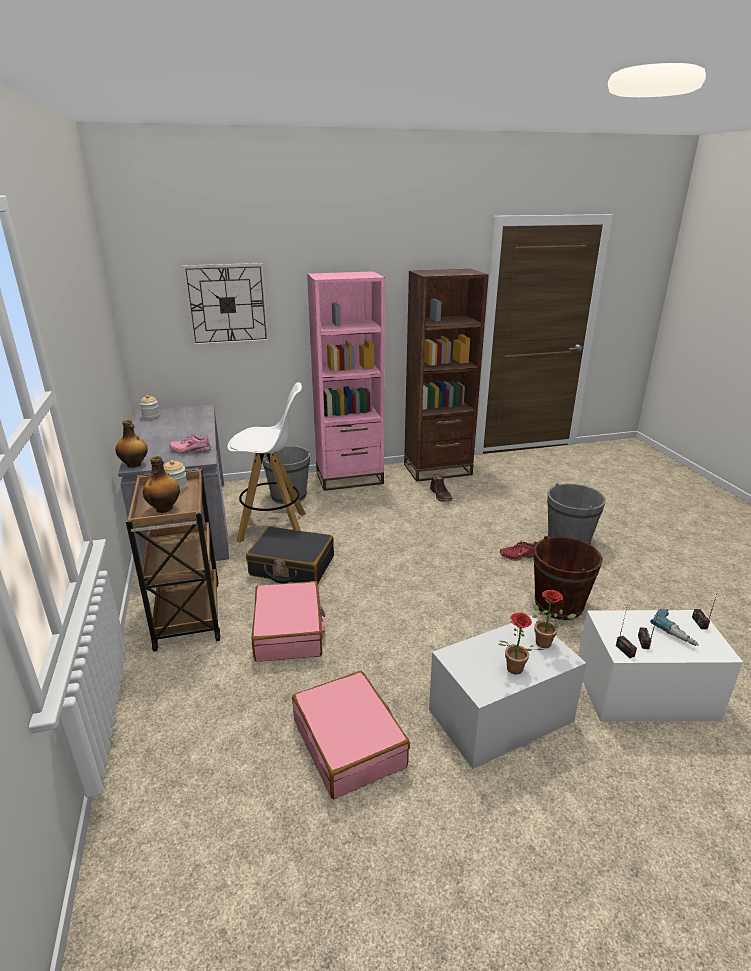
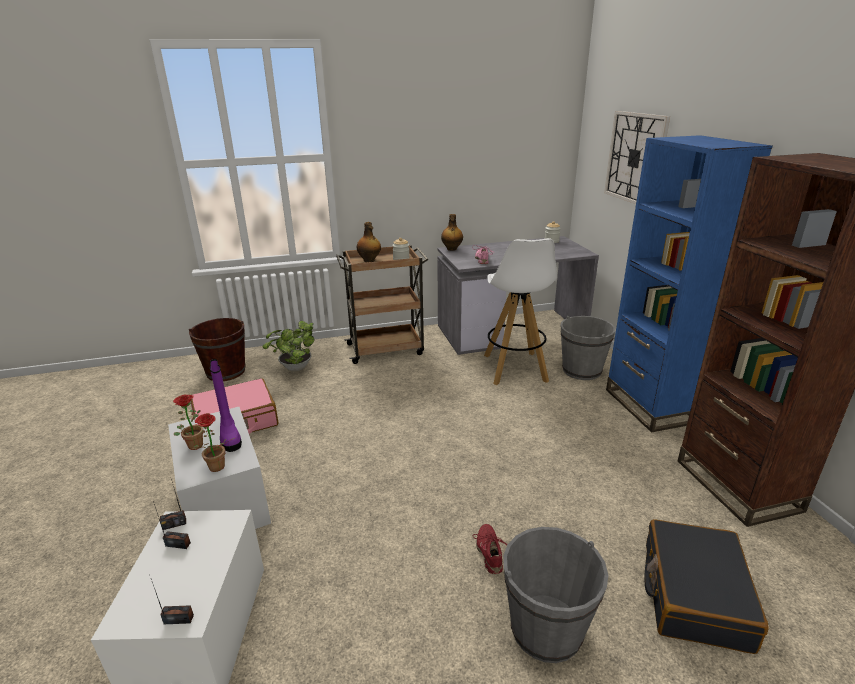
camera: 90 degrees right, 0 degrees up
black suitcase [246,526,334,584] -> black suitcase moved to [644,519,769,654]
pink suitcase [252,581,325,662] -> none
pink bookcase [307,271,385,491] -> blue bookcase [606,135,773,432]
brown boot [430,474,452,502] -> none
brown bucket [533,536,603,620] -> brown bucket moved to [189,318,245,381]
power drill [650,608,698,646] -> none
none -> purple boot [210,359,242,452]
none -> potted plant [262,321,314,371]

